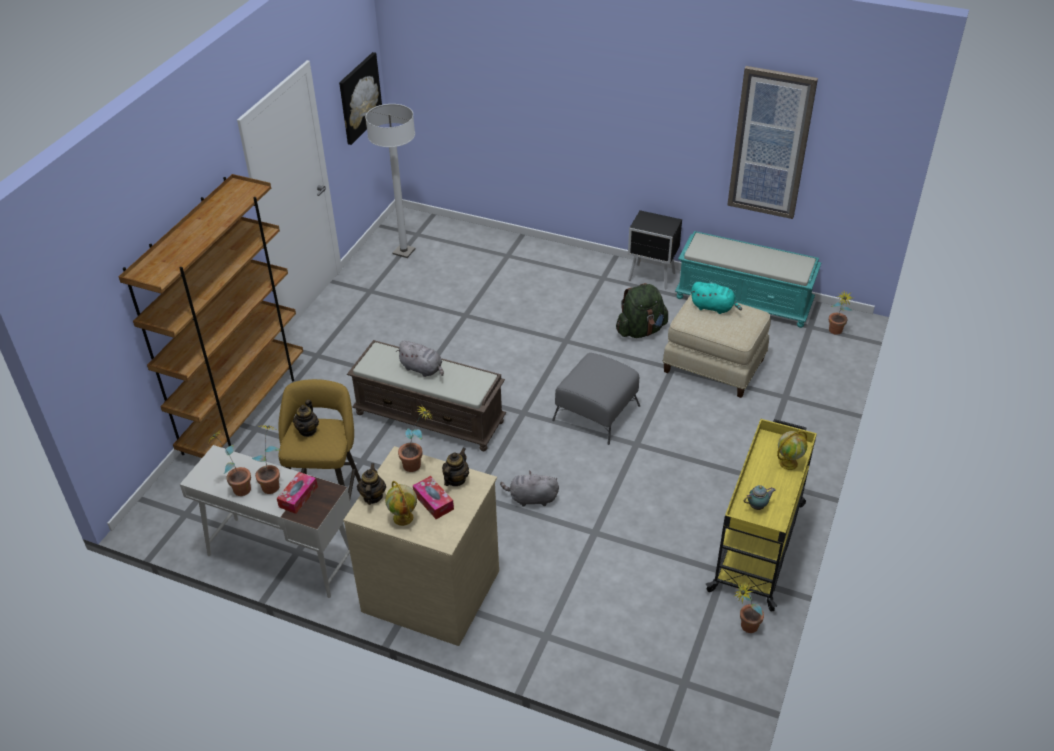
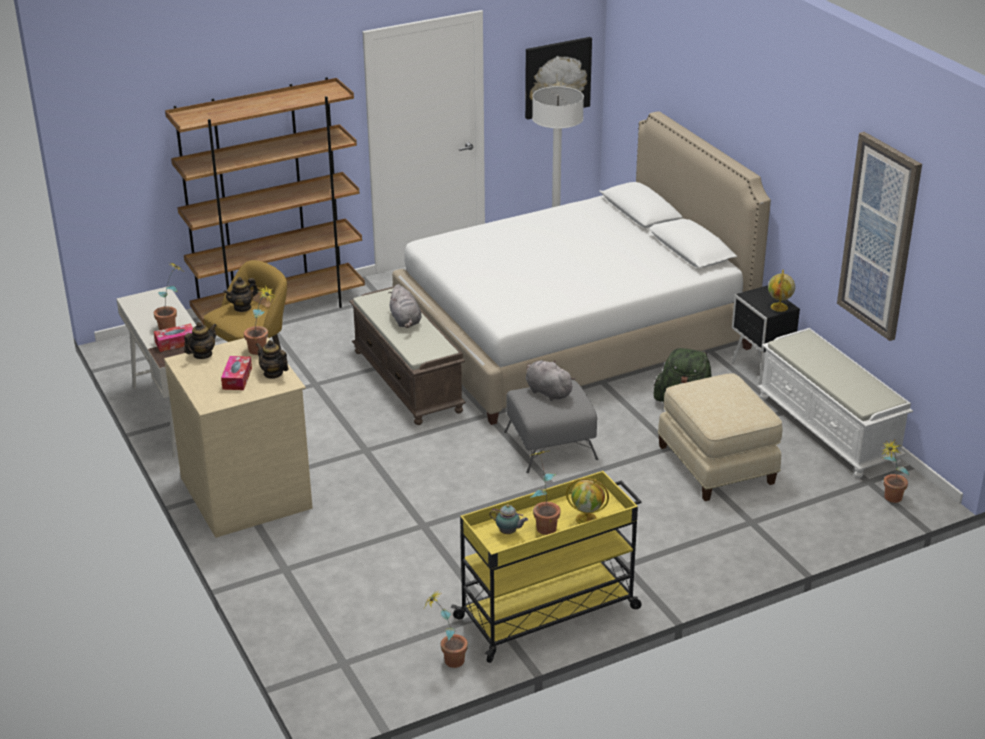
camera: 40 degrees right, 10 degrees down
potted plant [208,430,251,496] -> potted plant moved to [529,451,561,535]
globe [385,481,417,526] -> globe moved to [768,270,795,312]
teapot [442,448,469,486] -> teapot turned 120 degrees counterclockwise [256,340,289,379]
grey plush toy [500,471,559,507] -> grey plush toy moved to [526,360,576,401]
turquoise bench [675,231,821,328] -> white bench [758,328,913,478]
turquoise plush toy [691,282,742,314] -> none
none -> white bed [392,111,771,425]

